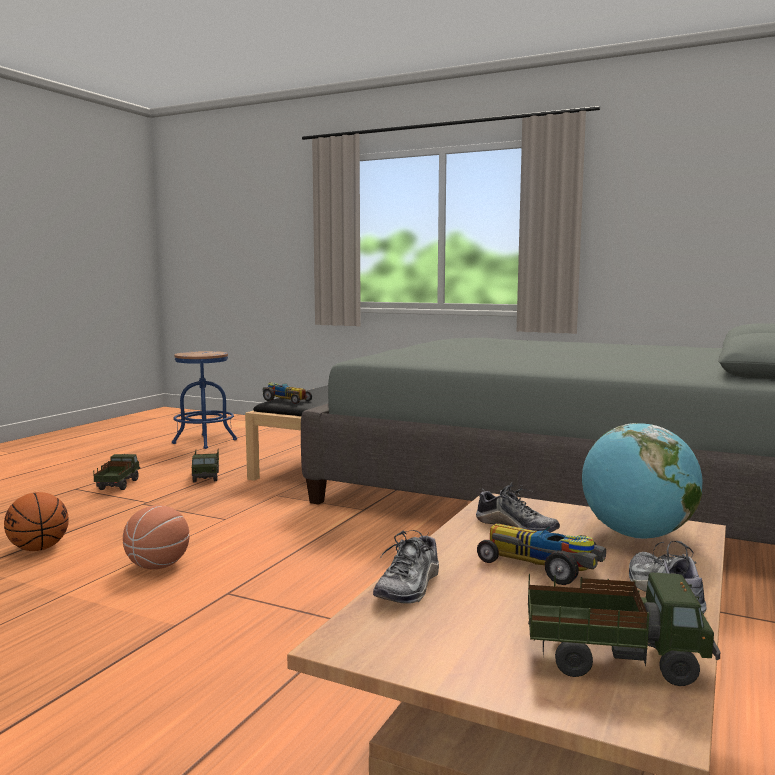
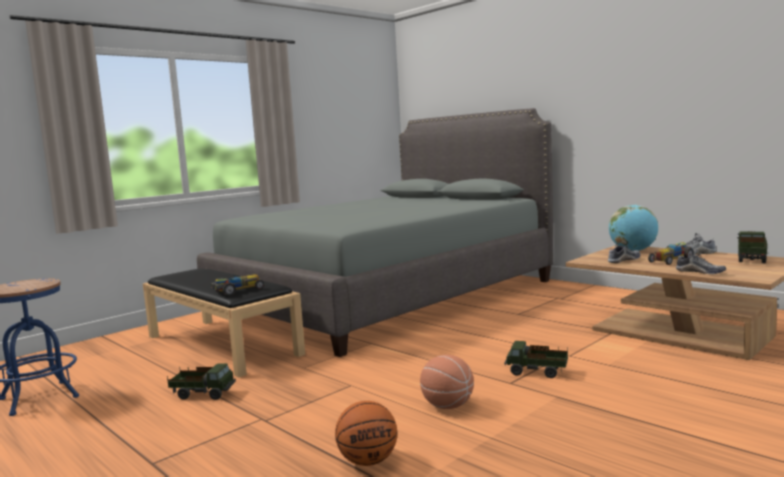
camera: 70 degrees left, 0 degrees up
toy truck [93,454,140,490] -> toy truck moved to [504,341,568,378]

